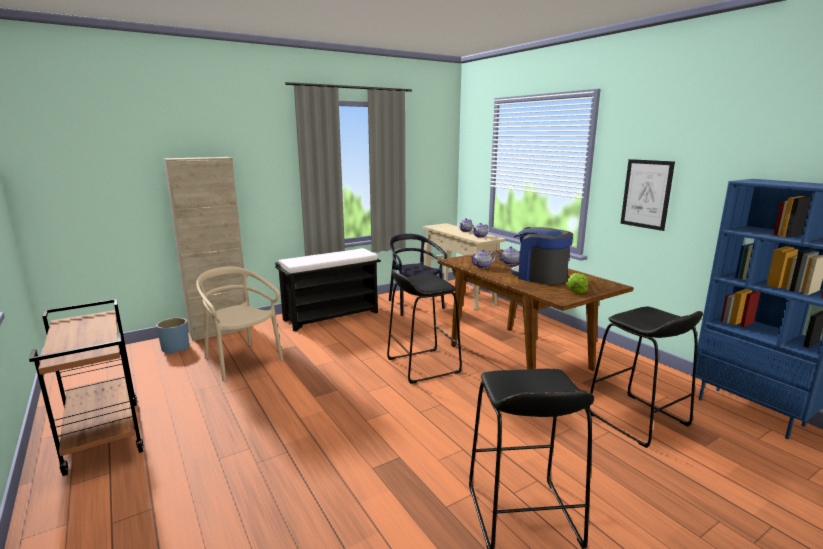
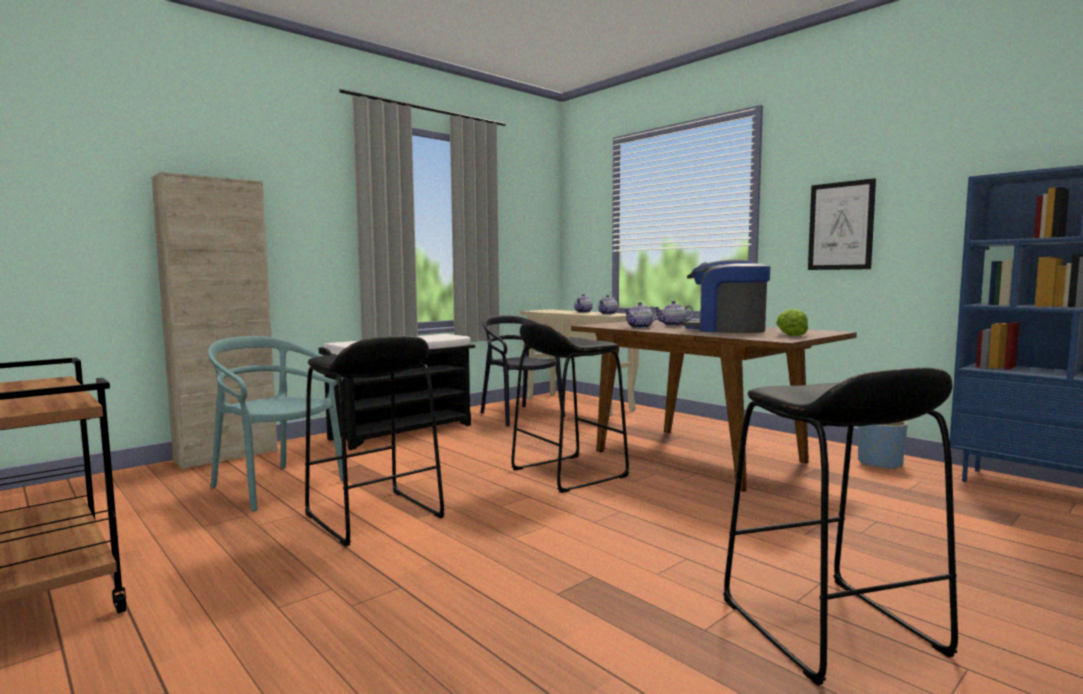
camera: 10 degrees left, 10 degrees down
blue planter [156,318,189,354] -> blue planter moved to [858,421,908,470]
beige chair [196,266,283,381] -> turquoise chair [208,336,344,511]
black stool [588,307,703,448] -> black stool moved to [305,335,445,546]

